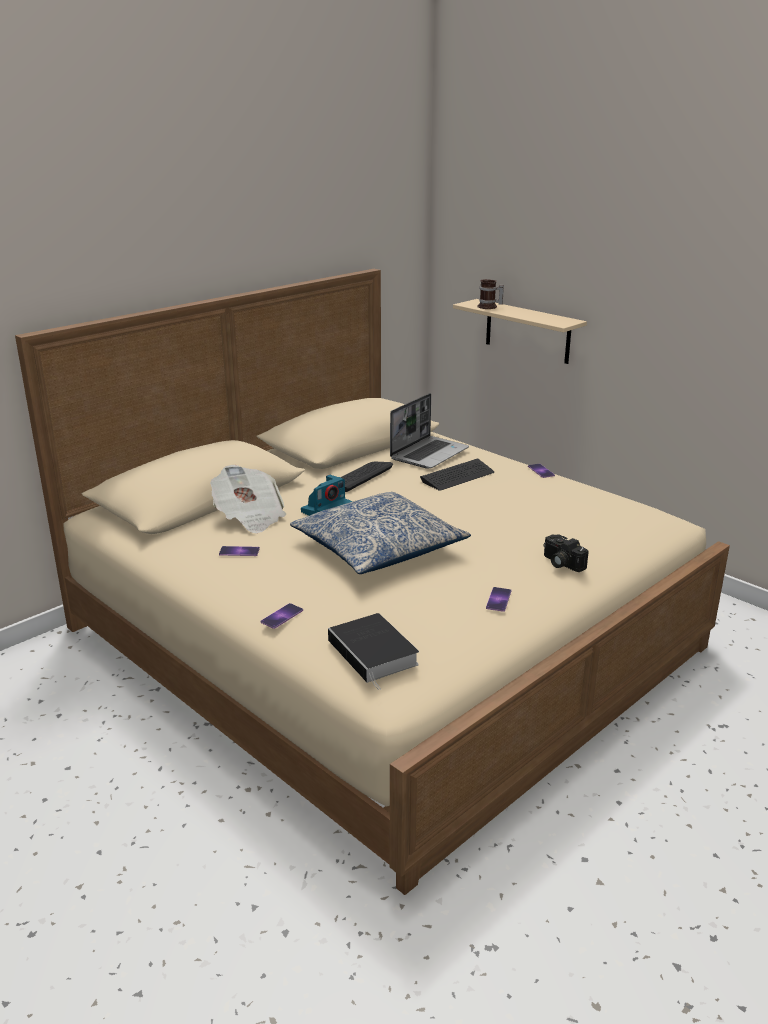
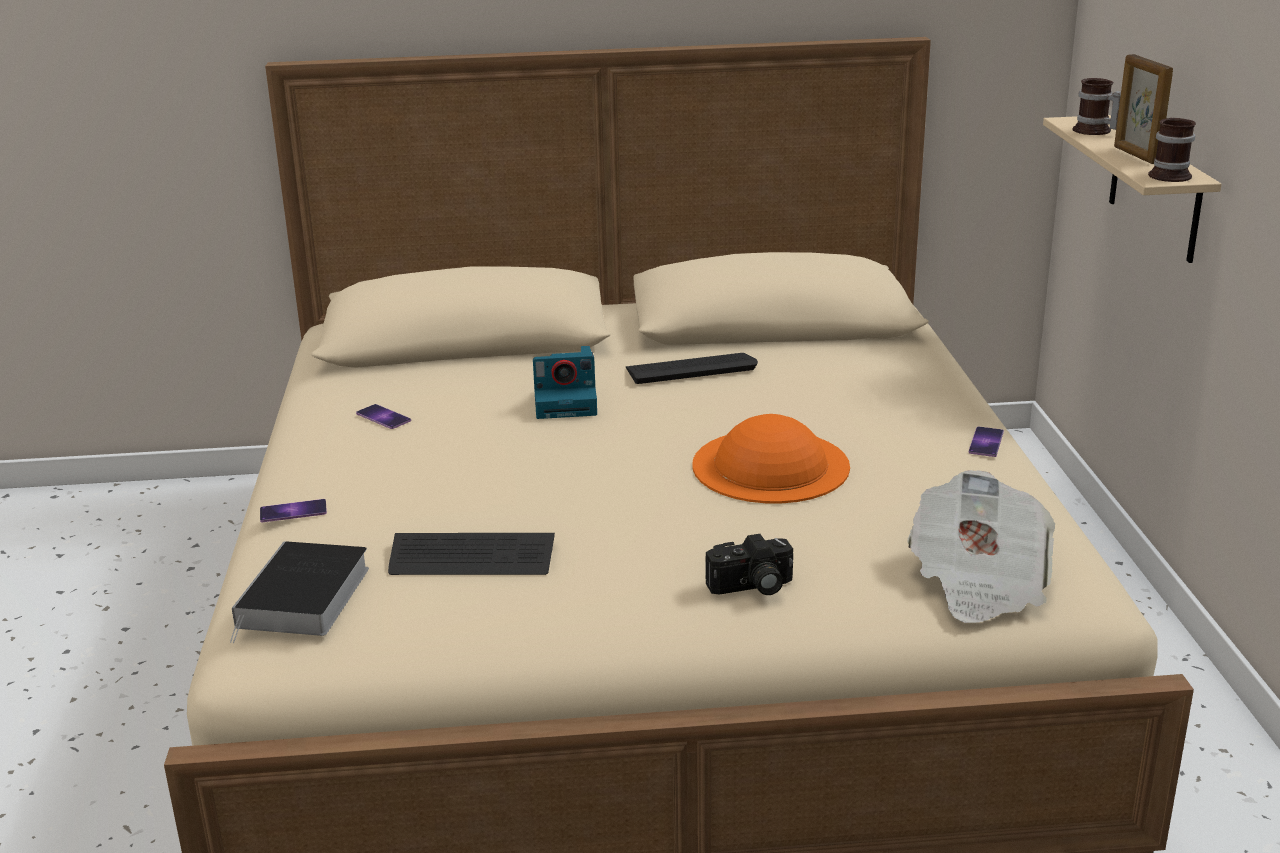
camera: 40 degrees right, 0 degrees up
newspaper [210,465,286,534] -> newspaper moved to [907,470,1055,623]
pillow [290,492,471,574] -> none
laptop [390,393,469,469] -> none
keyboard [420,458,494,491] -> keyboard moved to [388,533,555,575]
phone [486,587,511,612] -> none
camera [543,534,588,572] -> camera turned 105 degrees counterclockwise [705,534,793,595]
none -> orange hat [692,414,850,503]
none -> picture frame [1114,54,1173,164]
none -> mug [1148,118,1196,182]

